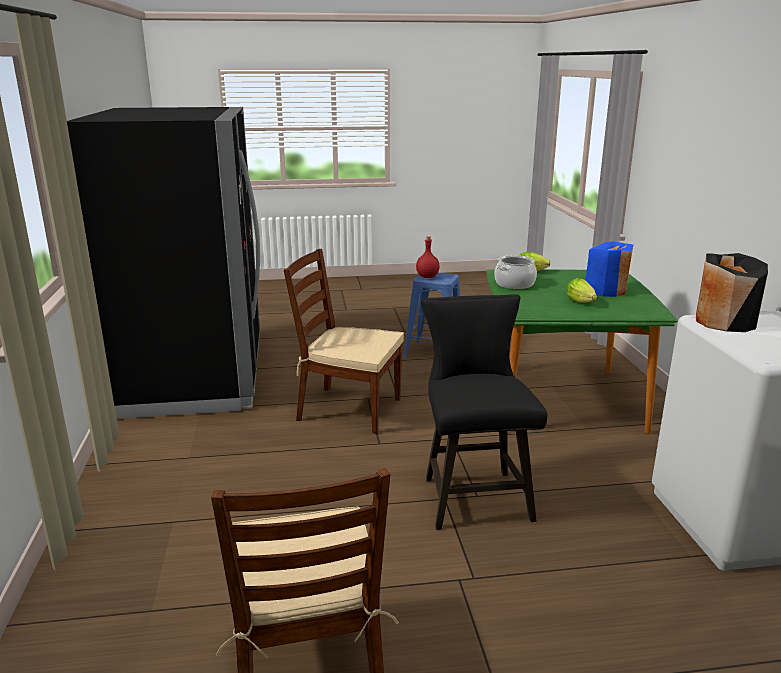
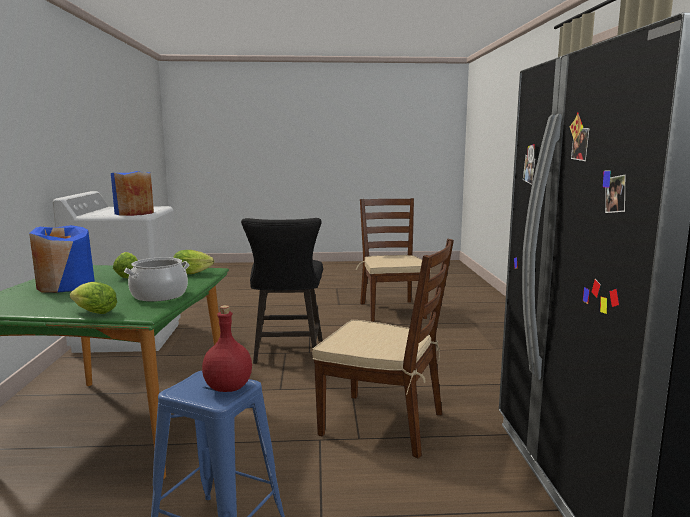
camera: 175 degrees left, 10 degrees down
black vase [696,253,768,332] -> blue vase [111,171,154,216]
none -> lettuce [173,250,214,274]

